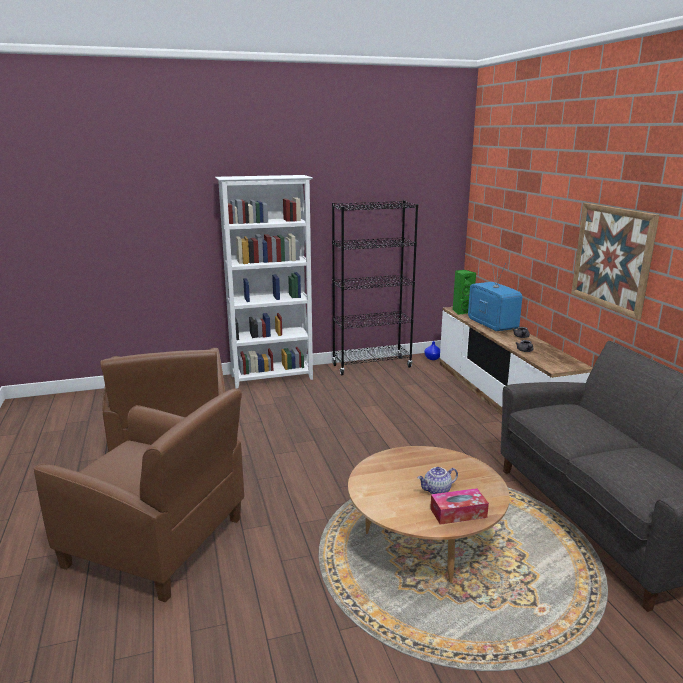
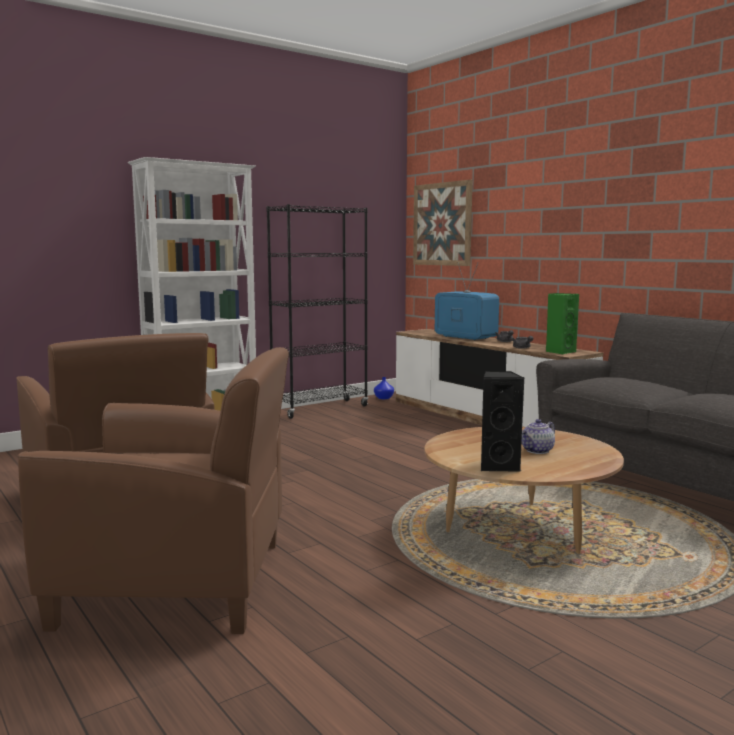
camera: 20 degrees left, 10 degrees down
tissue box [430,488,489,525] -> none
green speaker [453,270,476,315] -> green speaker moved to [546,293,579,354]
picture [571,203,659,320] -> picture moved to [413,180,472,266]
none -> black speaker [481,371,524,472]

